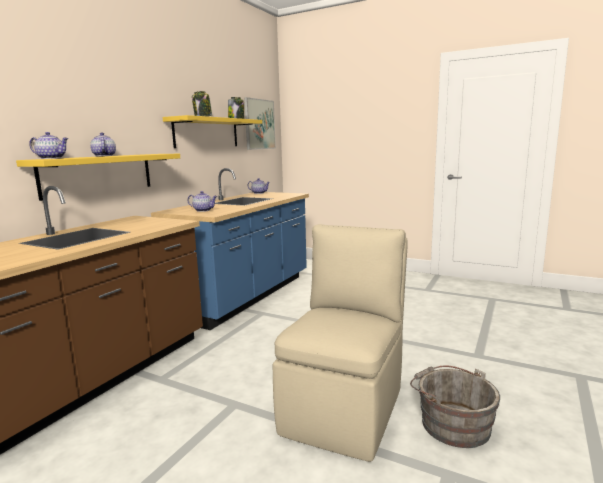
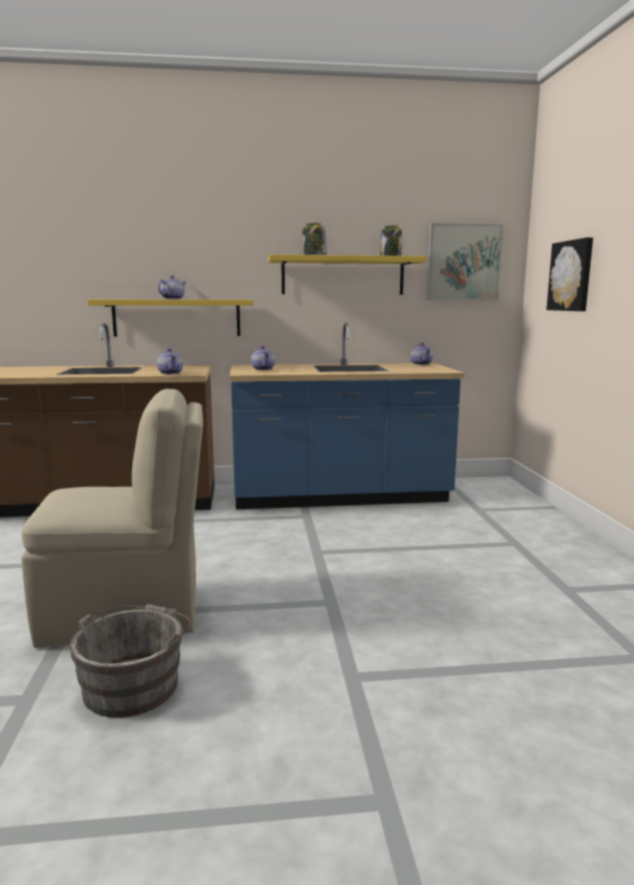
camera: 55 degrees right, 0 degrees up
teapot [29,132,69,159] -> teapot moved to [157,348,183,375]
none -> picture [546,237,593,311]

